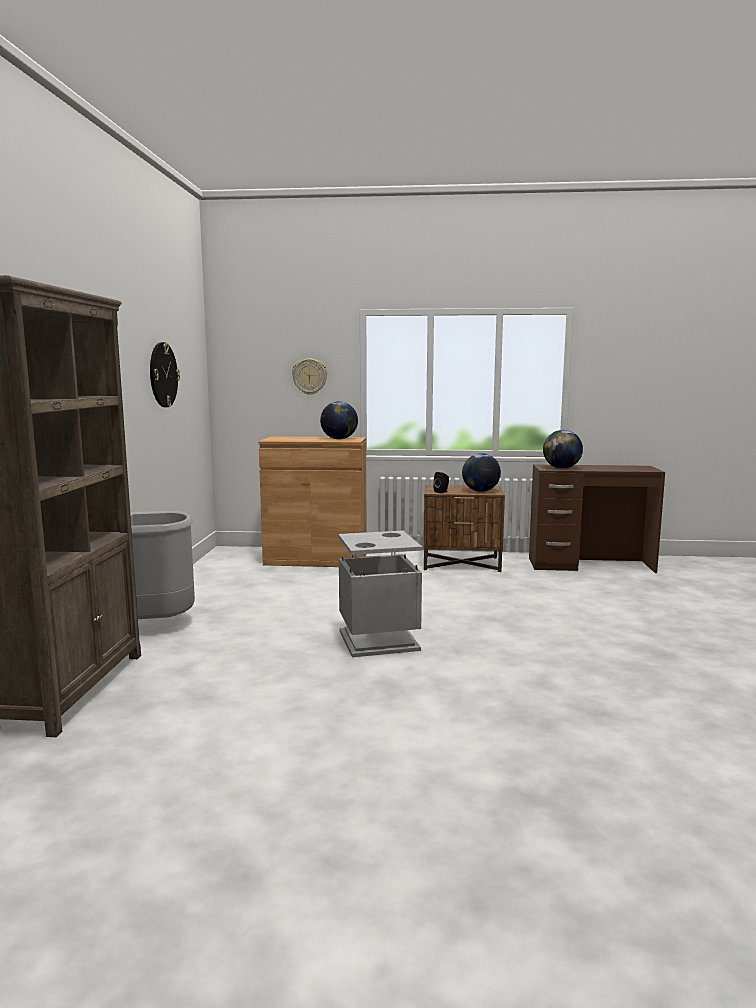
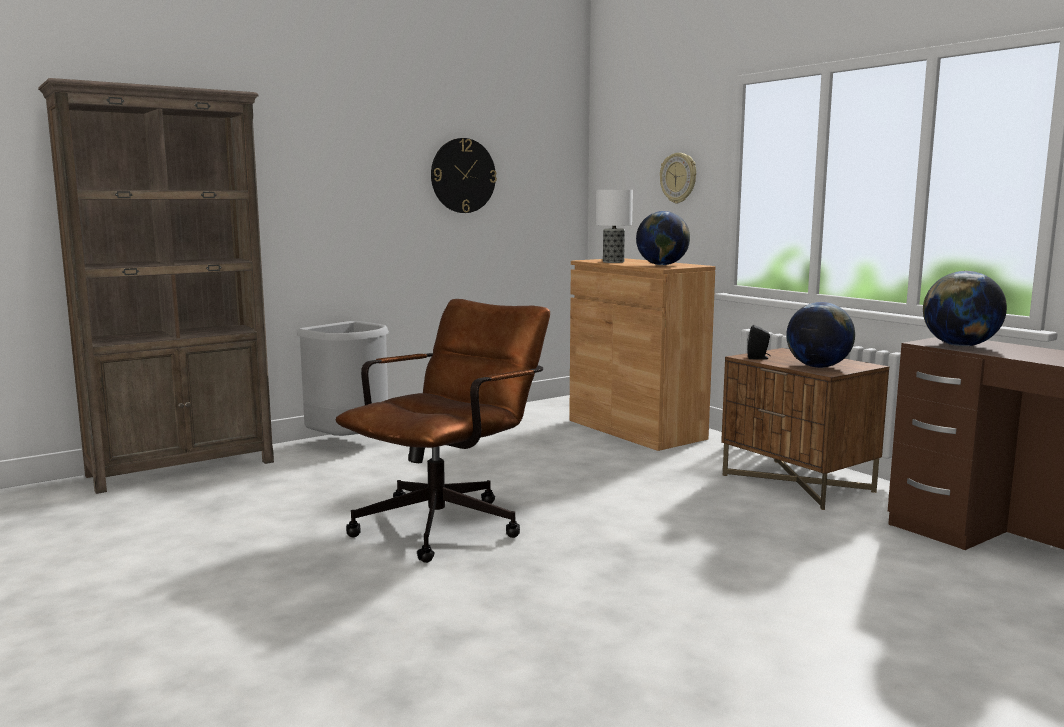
camera: 50 degrees right, 0 degrees up
grey trash can [338,531,422,657] -> brown office chair [336,299,550,563]
none -> table lamp [596,190,633,263]

